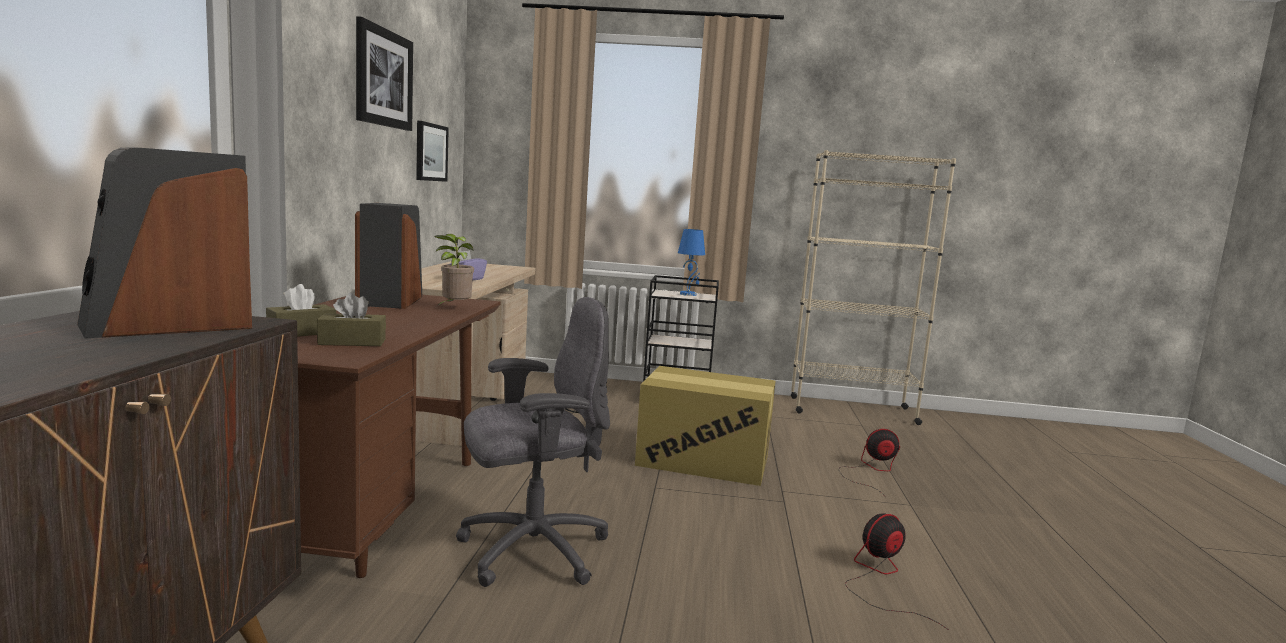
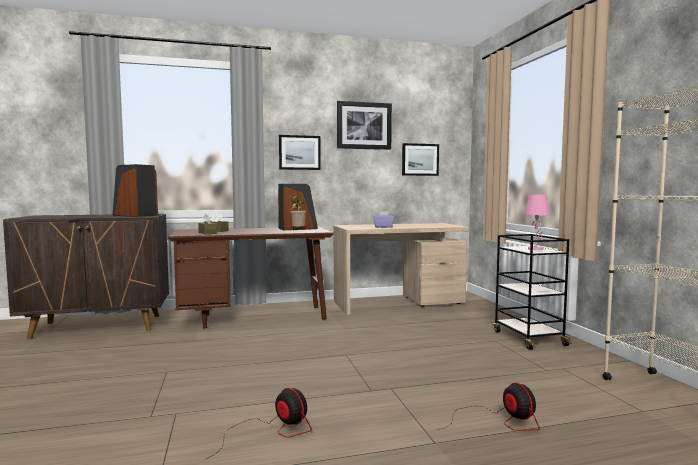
camera: 70 degrees right, 5 degrees down
grey office chair [456,297,610,587] -> none
cardboard box [635,366,776,486] -> none
blue table lamp [678,229,705,296] -> pink table lamp [524,194,550,250]
none -> picture [279,135,321,170]

